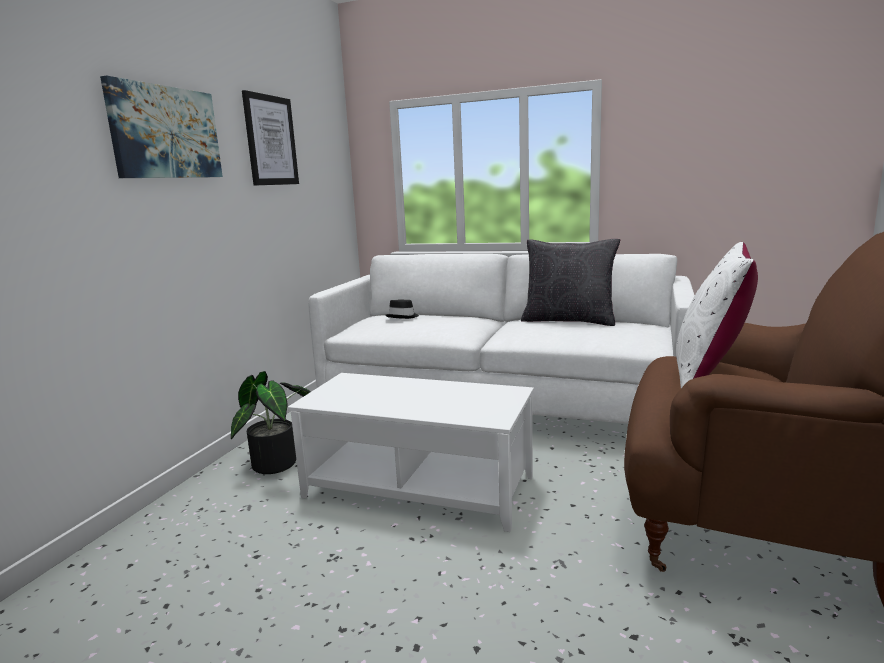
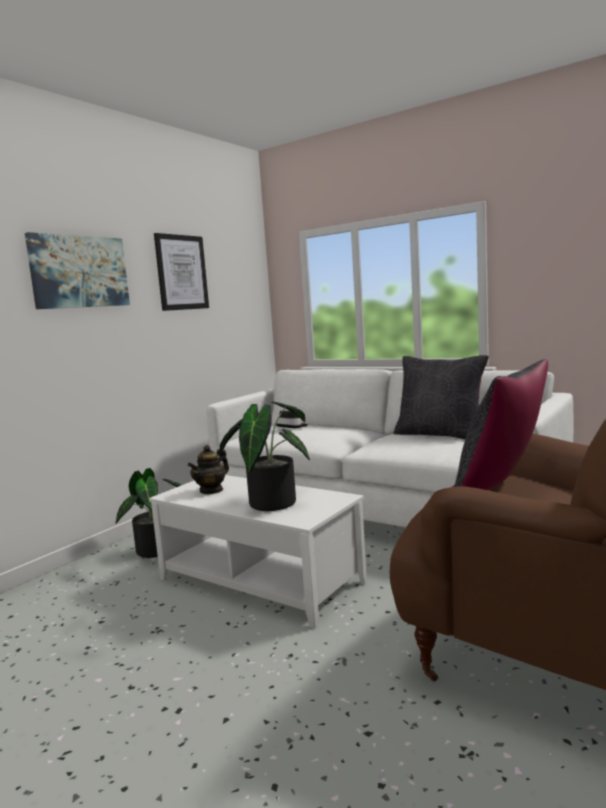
camera: 15 degrees right, 5 degrees down
white pillow [676,242,758,388] -> black pillow [454,359,548,490]
none -> teapot [188,445,229,494]
none -> potted plant [218,402,310,511]

